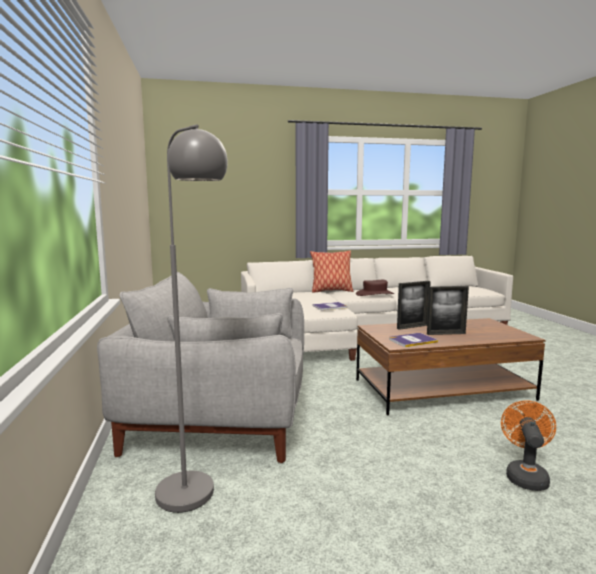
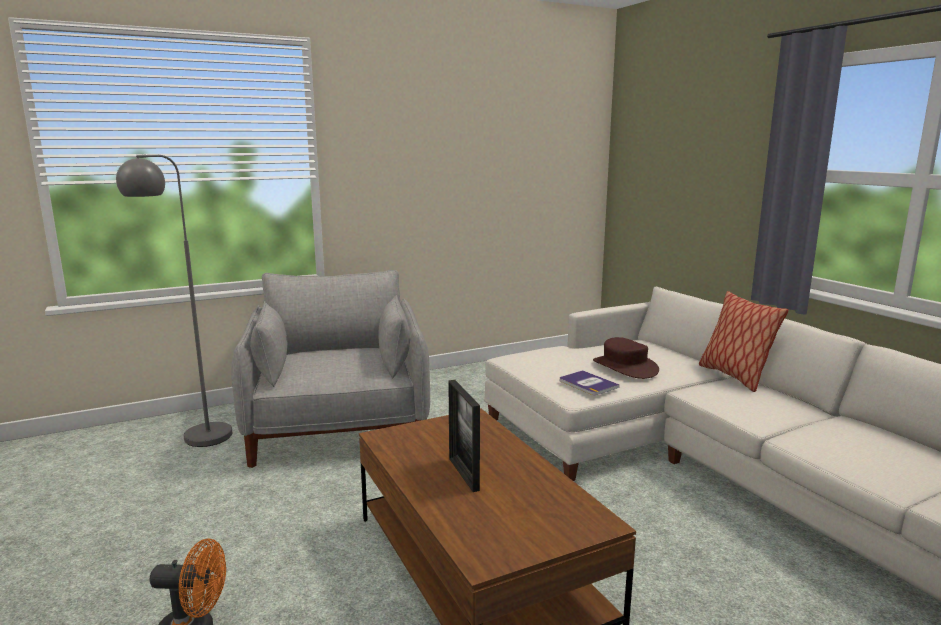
camera: 75 degrees right, 5 degrees up
brown hat [356,280,394,296] -> brown hat moved to [593,337,659,379]
book [389,333,438,347] -> none
picture frame [397,281,431,330] -> none

